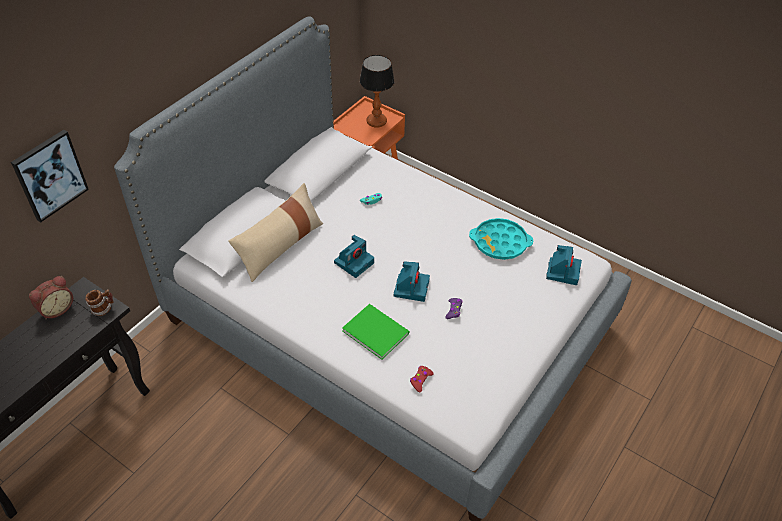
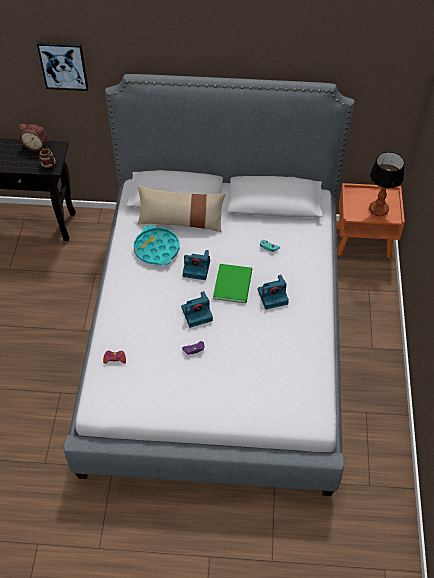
camera: 60 degrees right, 5 degrees up
green book [342,304,410,360] -> green book moved to [213,264,252,303]
turquoise tray [469,218,533,260] -> turquoise tray moved to [134,225,180,266]
camera [546,245,582,285] -> camera moved to [258,275,289,309]

